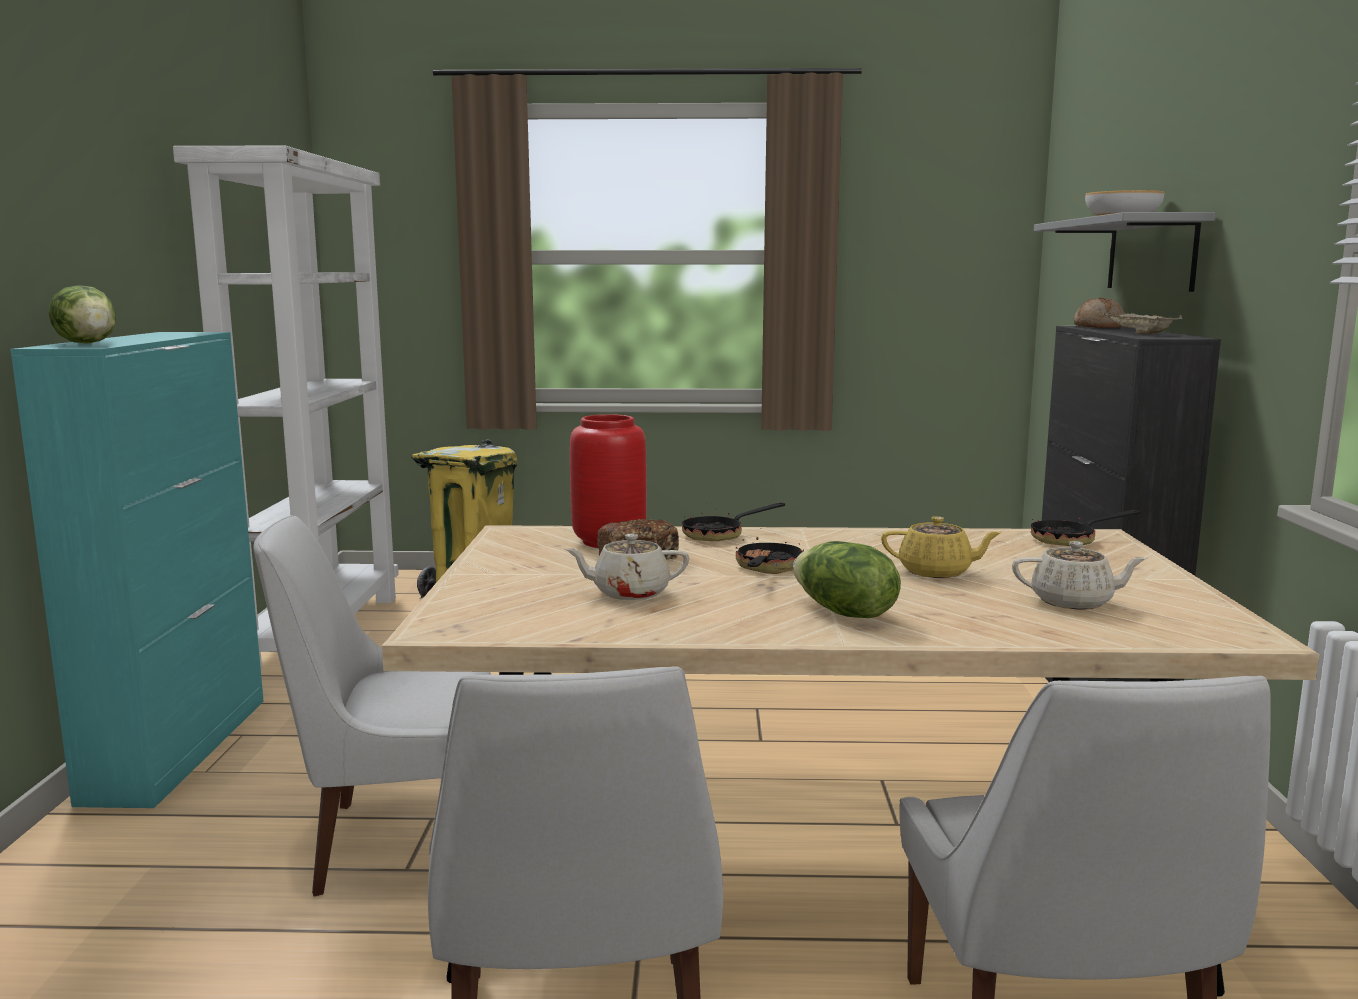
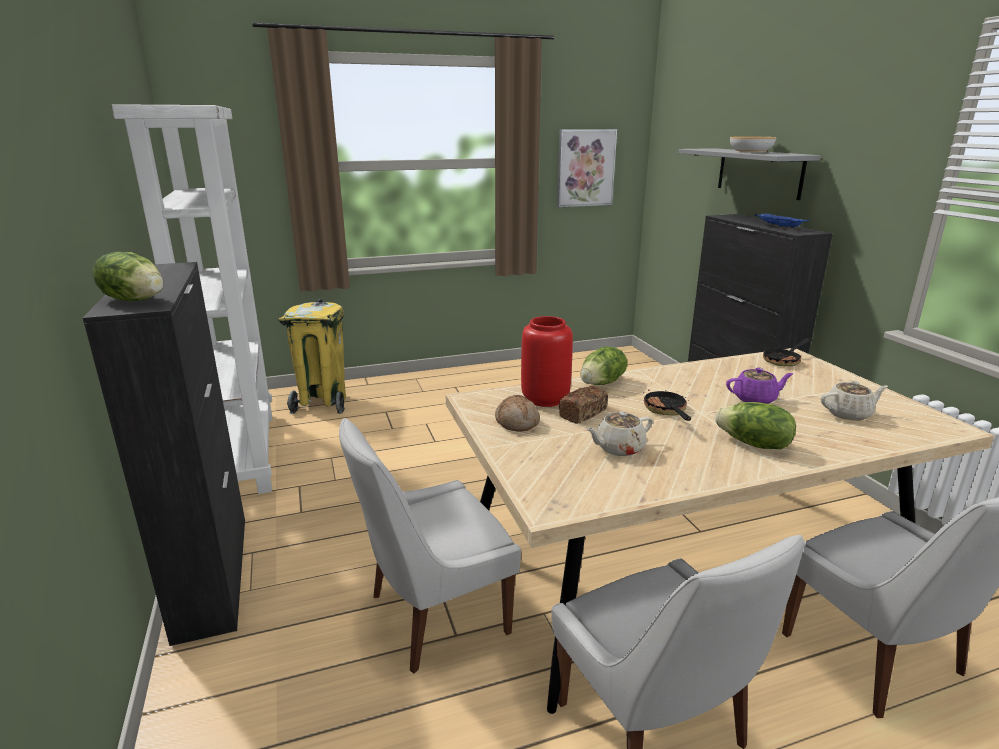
camera: 20 degrees left, 10 degrees up
turquoise cabinet [10,332,264,808] -> black cabinet [83,262,245,646]
frying pan [682,503,785,541] -> lettuce [580,347,627,385]
yellow teapot [881,516,1002,578] -> purple teapot [726,367,793,404]
bread [1074,298,1124,328] -> bread moved to [495,395,540,432]
beige tray [1103,311,1182,334] -> blue tray [755,213,809,229]
none -> picture [557,129,617,207]

